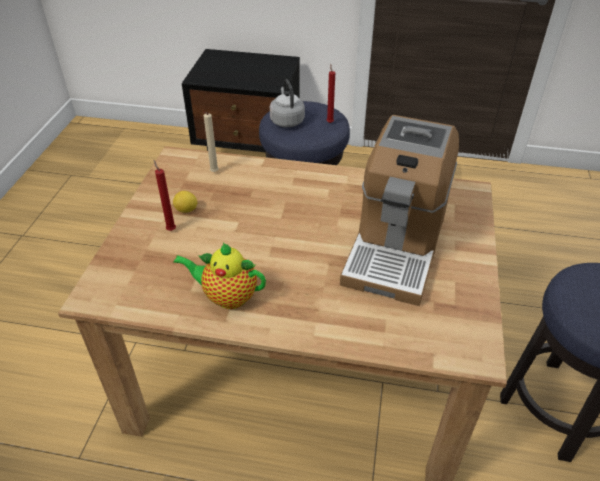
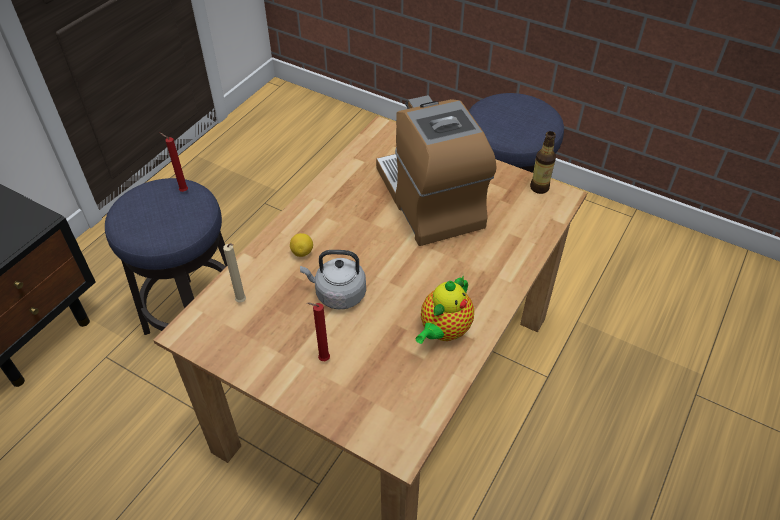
camera: 70 degrees left, 5 degrees up
lemon [173,191,198,213] -> lemon moved to [290,233,313,257]
grey kettle [270,79,305,127] -> grey kettle moved to [300,250,366,310]
coffee machine [340,115,459,306] -> coffee machine turned 150 degrees counterclockwise [376,95,496,246]
none -> bottle [530,131,556,194]

